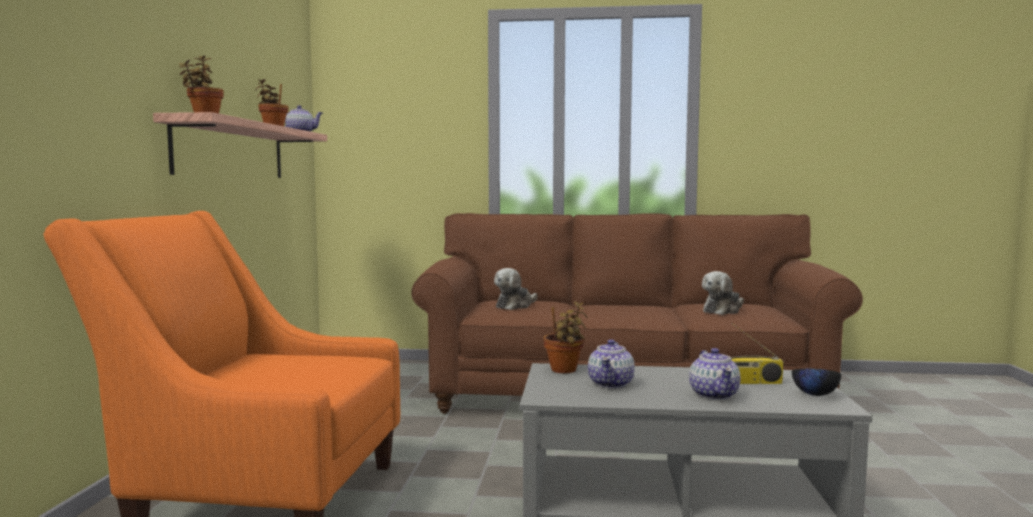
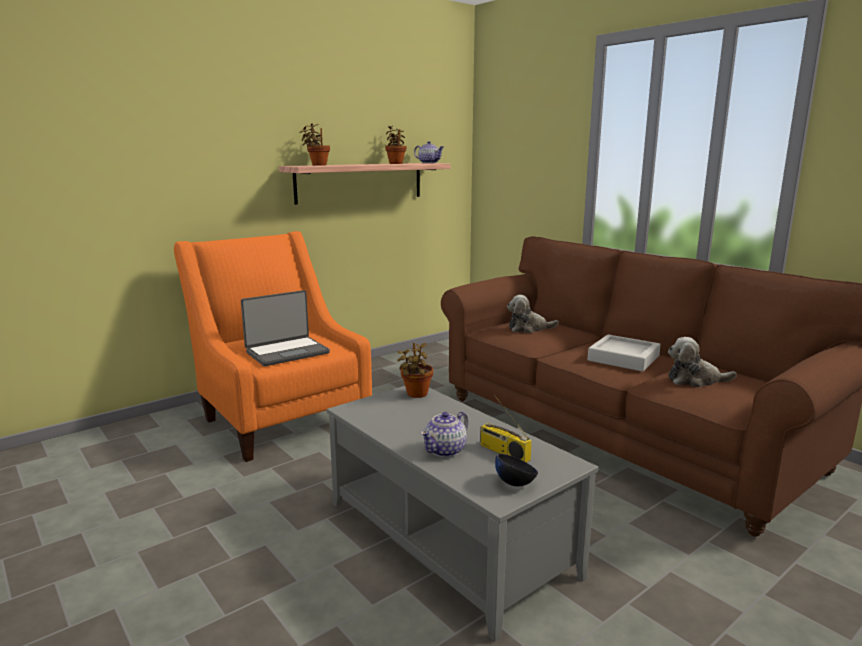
camera: 45 degrees right, 10 degrees up
teapot [588,339,635,389] -> none
none -> laptop [241,290,330,366]
none -> grey tray [587,334,661,371]

